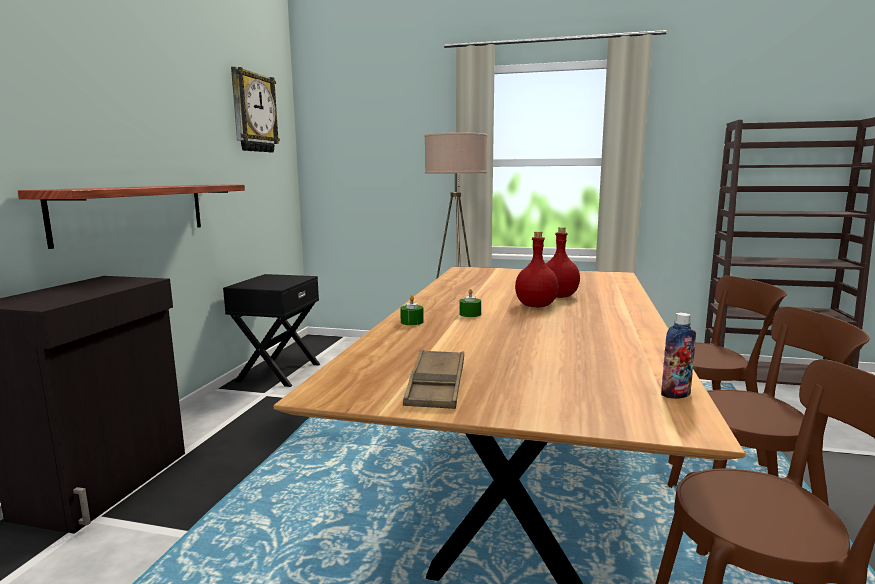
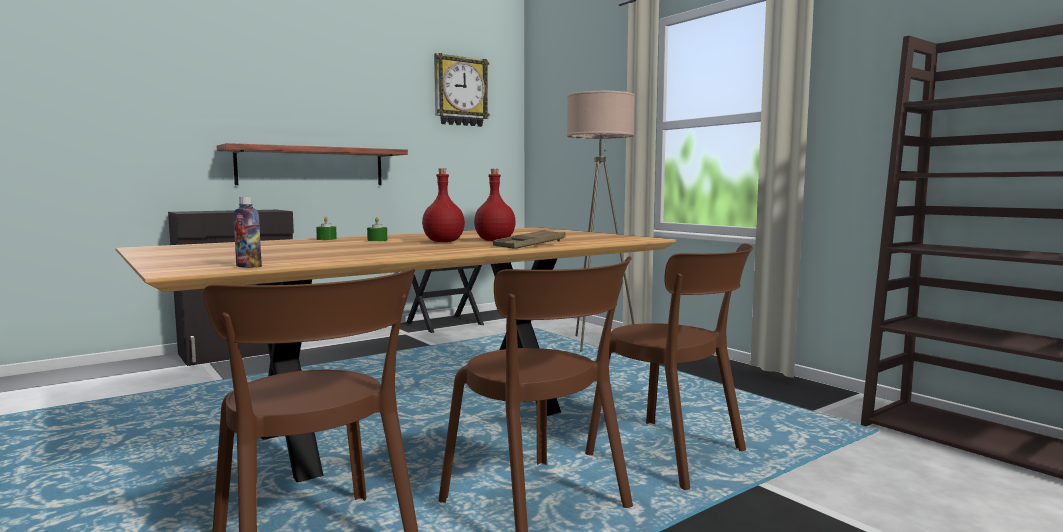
camera: 40 degrees right, 5 degrees down
brown tray [403,349,464,409] -> brown tray moved to [493,230,566,249]

